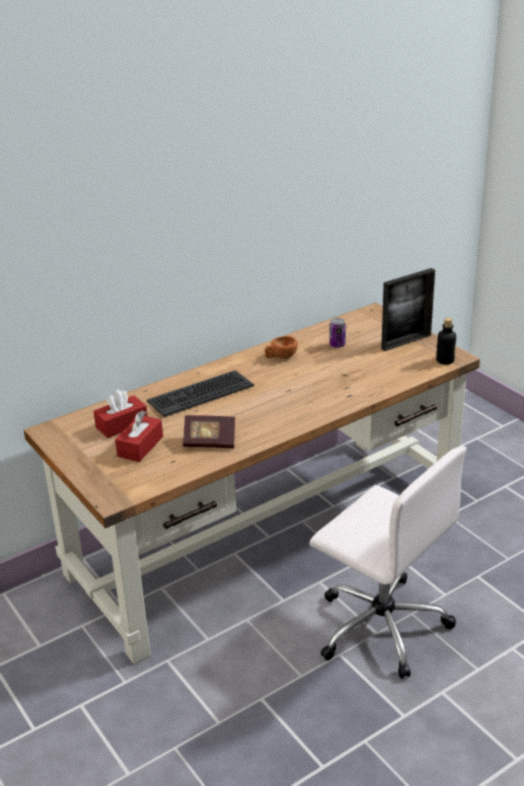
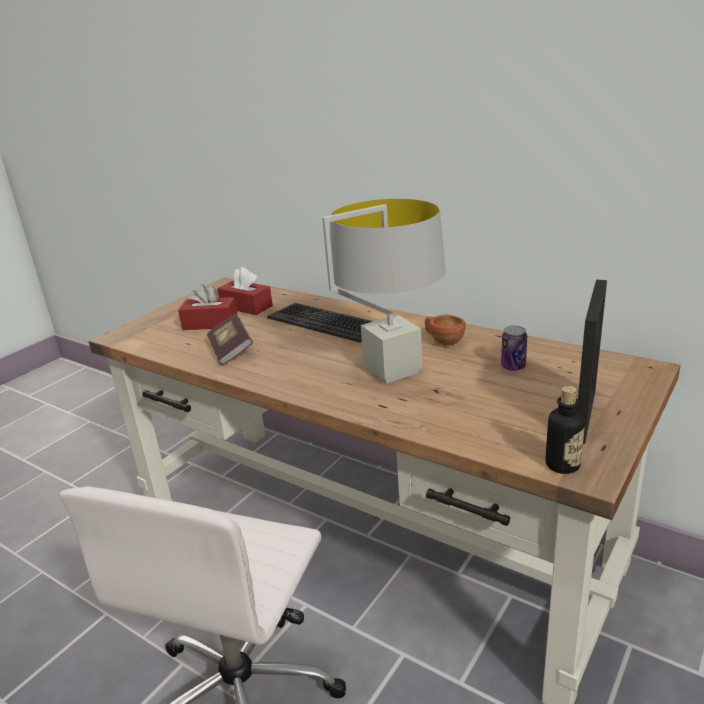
camera: 70 degrees right, 5 degrees down
picture frame [381,268,435,351] -> picture frame turned 105 degrees counterclockwise [577,280,607,444]
none -> grey table lamp [322,199,446,384]

